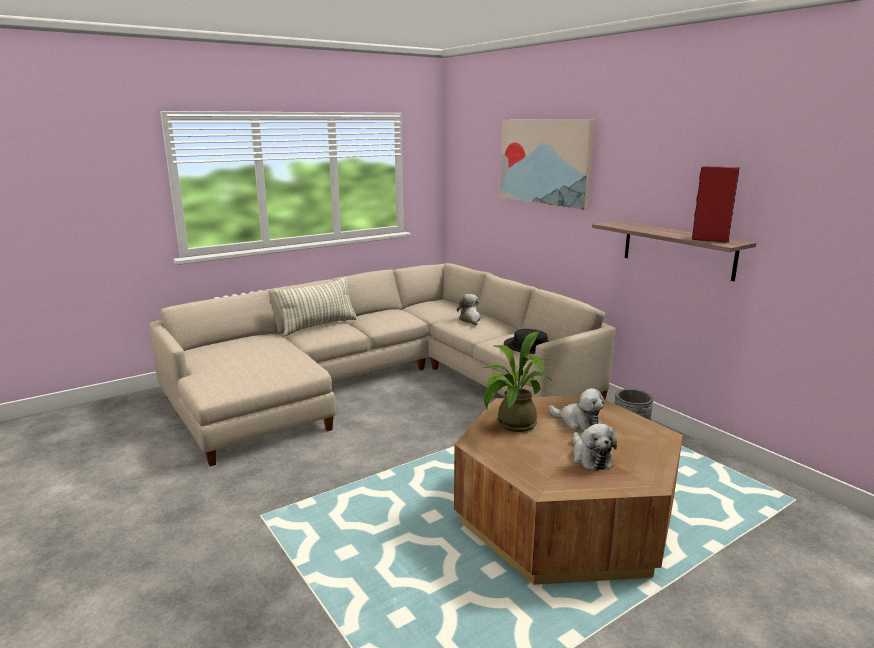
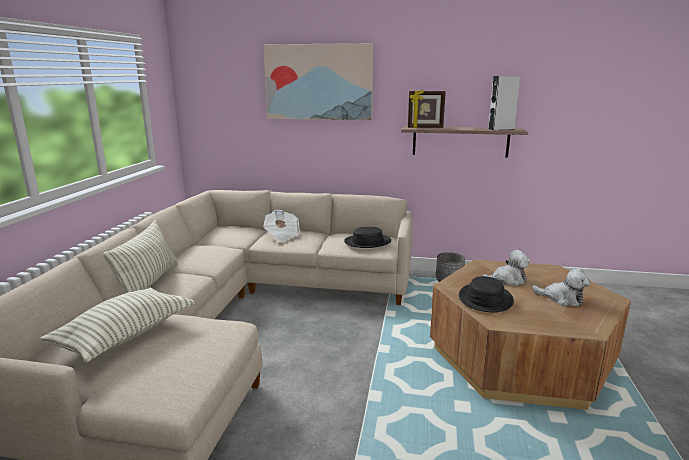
camera: 45 degrees left, 0 degrees up
plush toy [457,294,482,325] -> newspaper [263,210,300,242]
potted plant [484,331,551,432] -> black hat [459,276,514,313]
red speaker [691,166,740,243] -> grey speaker [488,76,520,130]
none -> pillow [40,288,195,363]
none -> picture frame [408,90,446,128]

